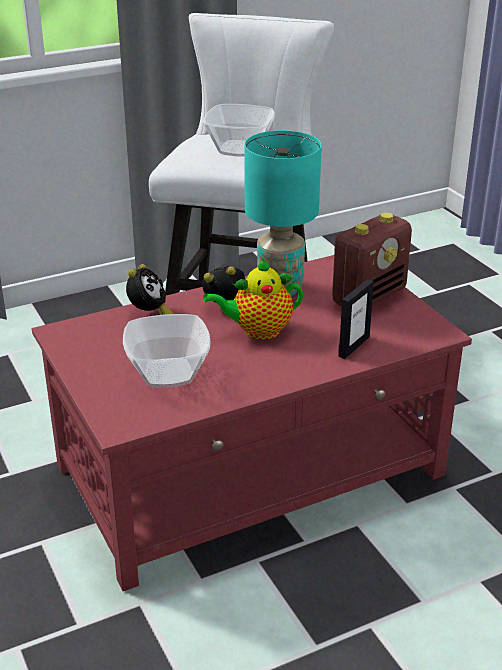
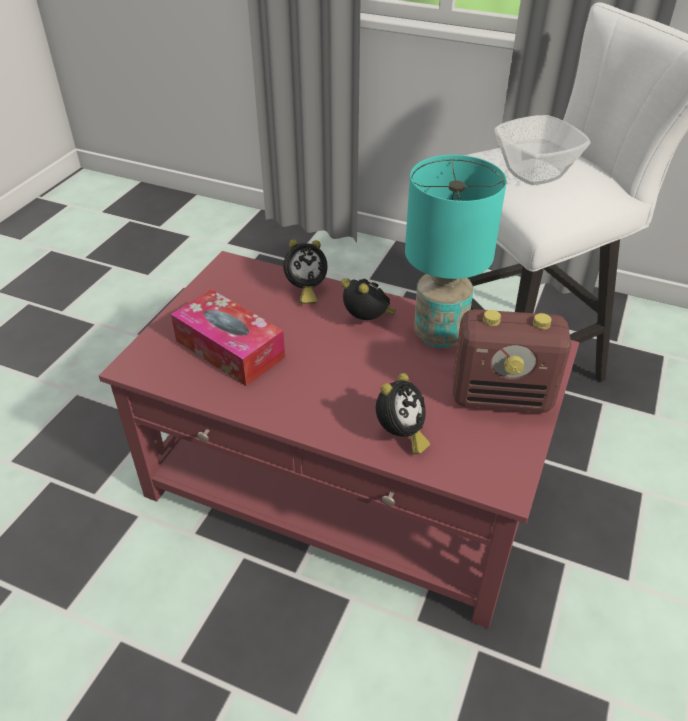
camera: 50 degrees right, 10 degrees up
bowl [123,314,210,388] -> tissue box [171,289,285,386]
teapot [203,258,303,340] -> none
picture frame [338,279,374,359] -> alarm clock [376,373,430,454]

